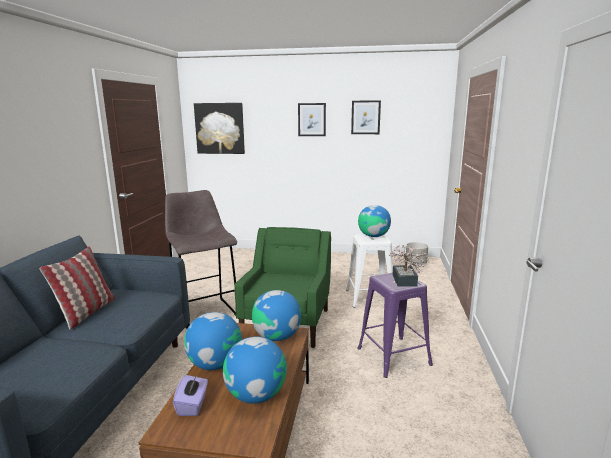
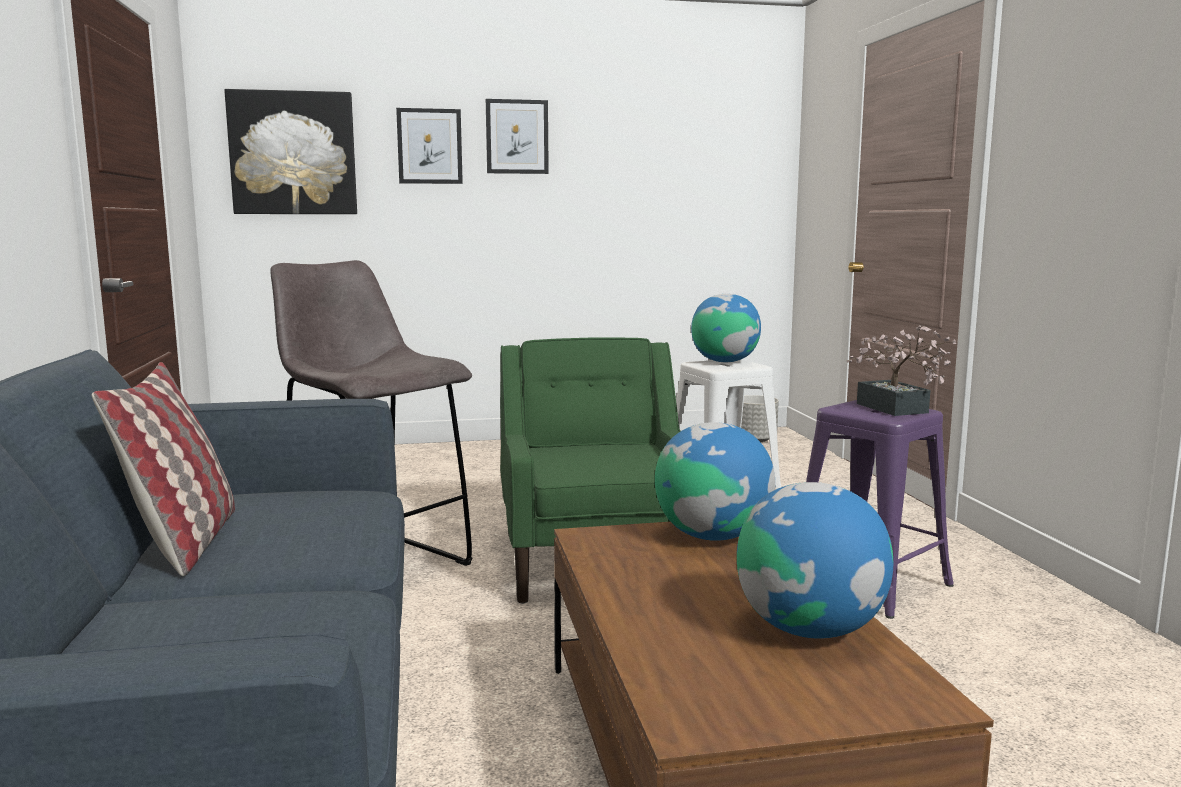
camera: 20 degrees left, 5 degrees down
purple tissue box [173,375,208,416] -> none
globe [184,312,242,370] -> none
picture [351,100,381,134] -> picture moved to [396,108,463,184]

